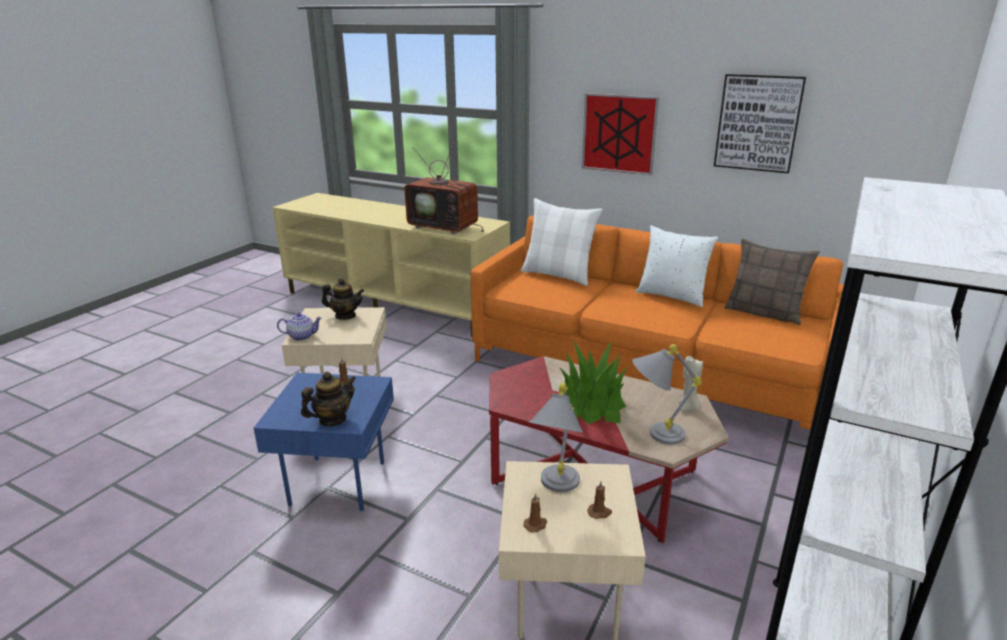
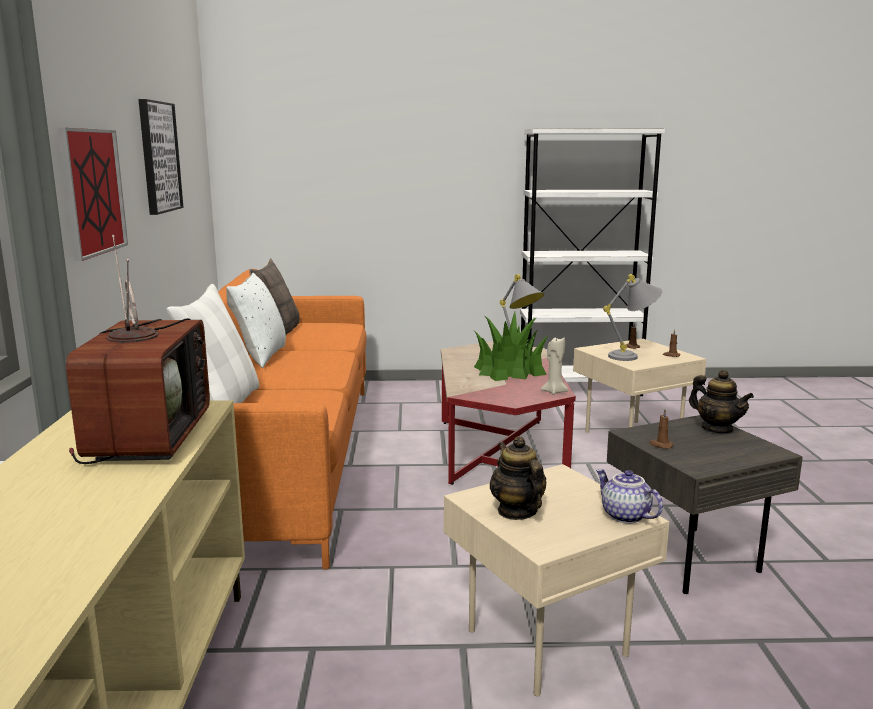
camera: 120 degrees left, 10 degrees down
blue side table [254,373,394,511] -> grey side table [607,415,803,594]
teapot [301,372,356,426] -> teapot turned 150 degrees counterclockwise [689,370,754,434]
beige candle [679,356,703,411] -> beige candle moved to [541,336,569,395]

